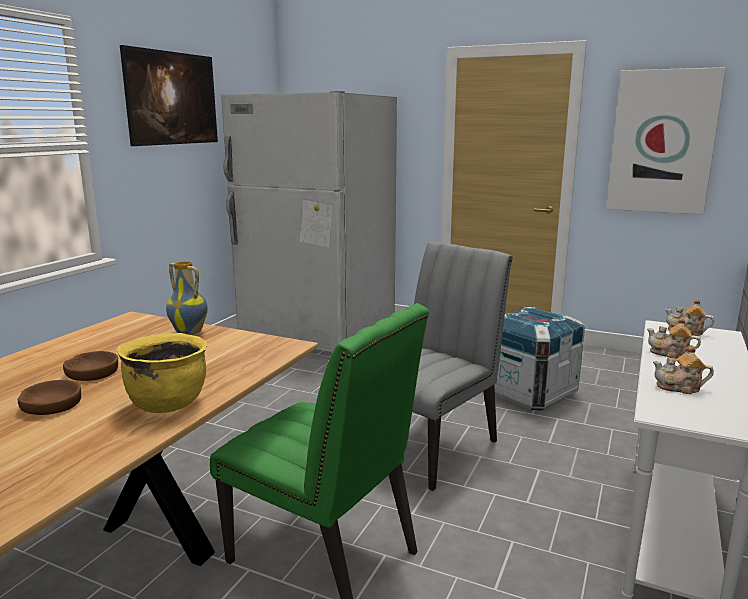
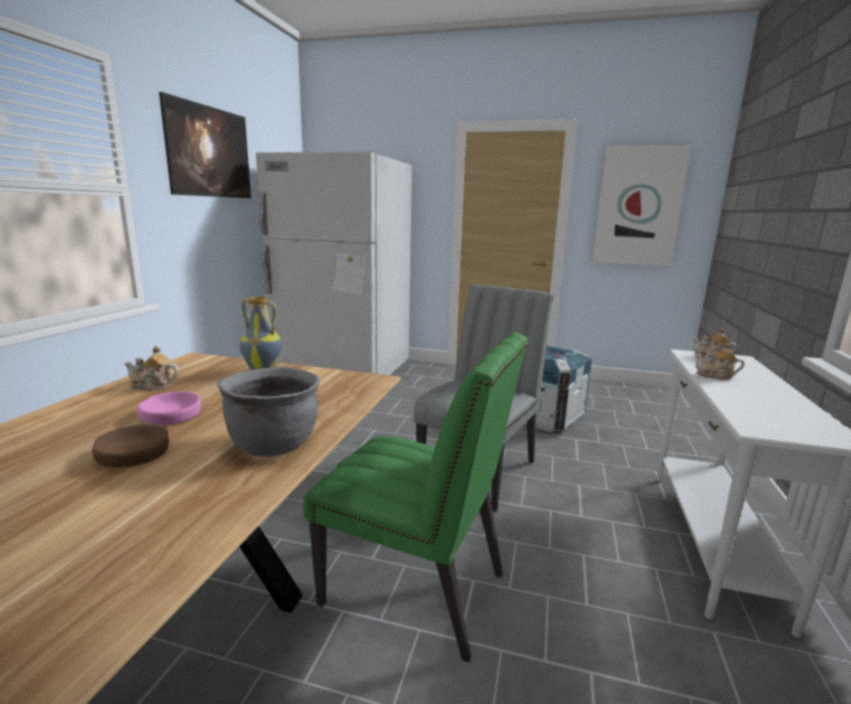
camera: 10 degrees left, 0 degrees up
brown bowl [63,351,118,381] -> pink bowl [137,391,201,425]
yellow cooking pot [117,333,207,413] -> grey cooking pot [217,367,320,457]
teapot [653,345,714,394] -> teapot moved to [124,346,179,391]

